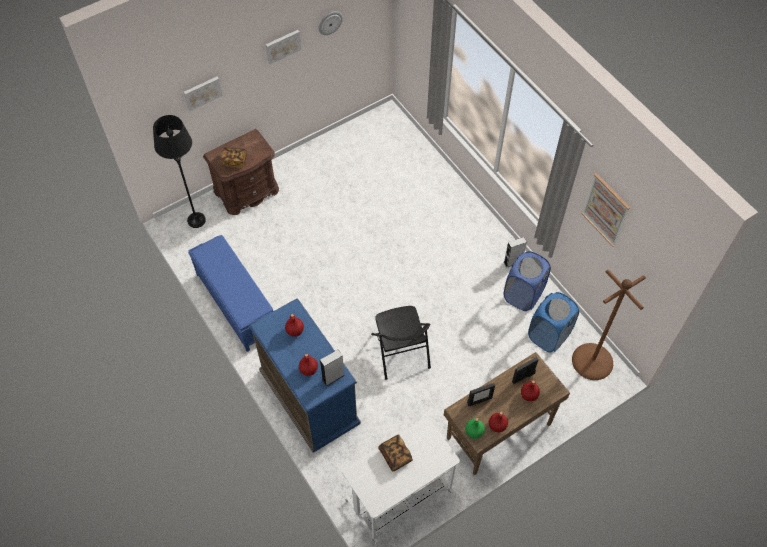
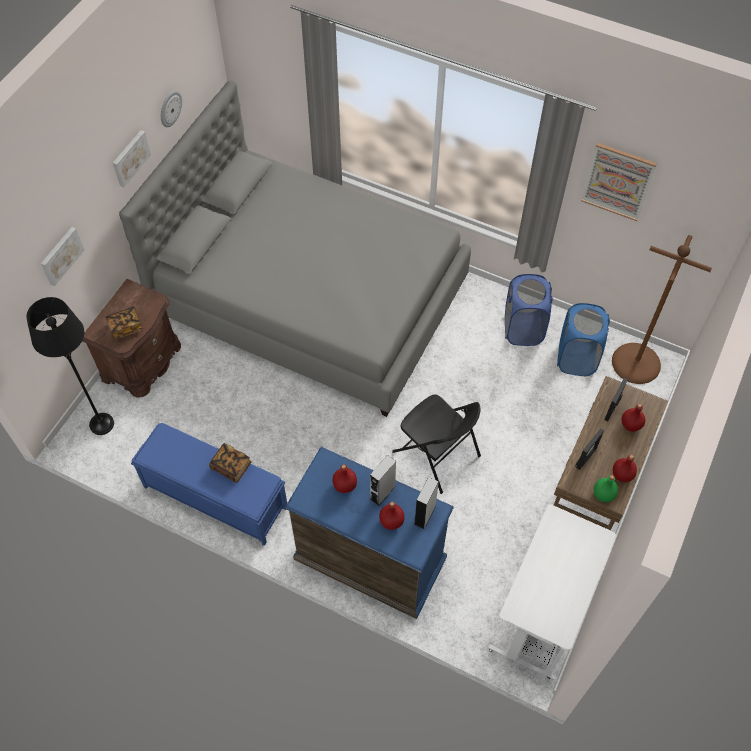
camera: 30 degrees left, 0 degrees up
book [378,434,413,471] -> book moved to [209,443,252,483]
grey speaker [504,237,527,268] -> grey speaker moved to [370,455,396,506]
none -> grey bed [119,80,471,417]

